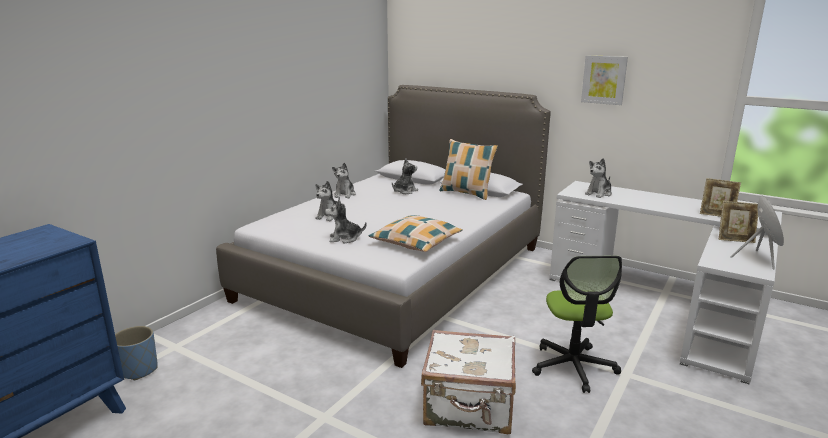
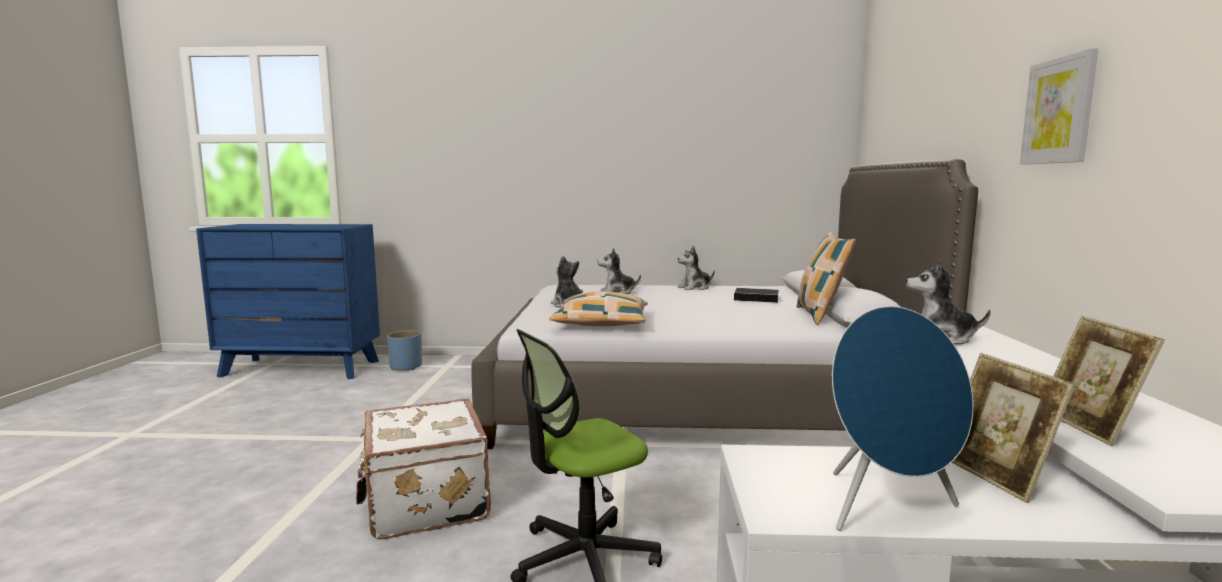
camera: 60 degrees right, 10 degrees down
plush toy [392,159,418,194] -> book [734,288,780,303]

